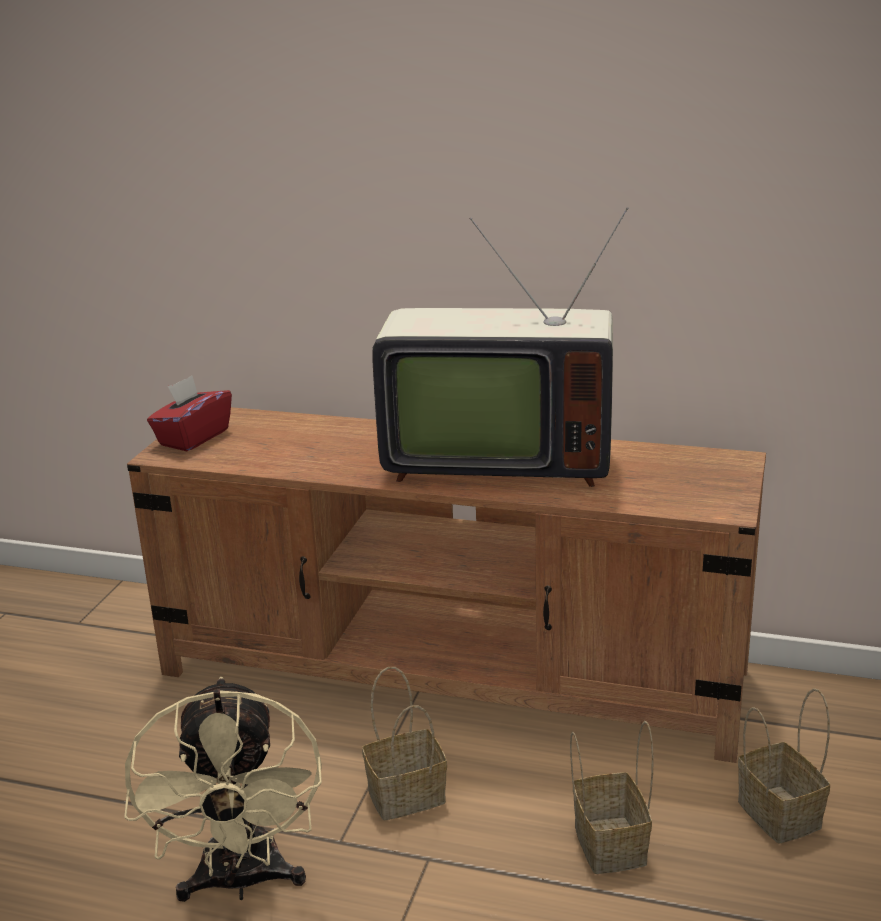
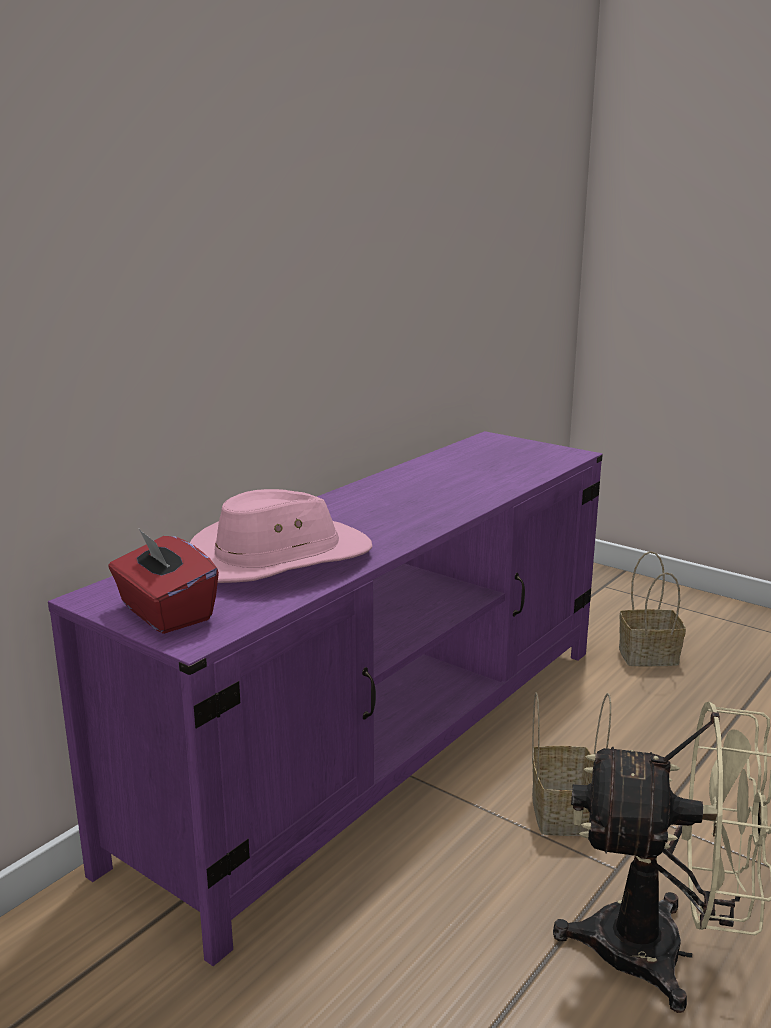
camera: 70 degrees left, 5 degrees down
brown tv stand [127,407,766,763] -> purple tv stand [48,431,603,966]
television [373,207,628,487] -> none
basket [570,721,654,874] -> none
none -> pink hat [190,489,372,583]

